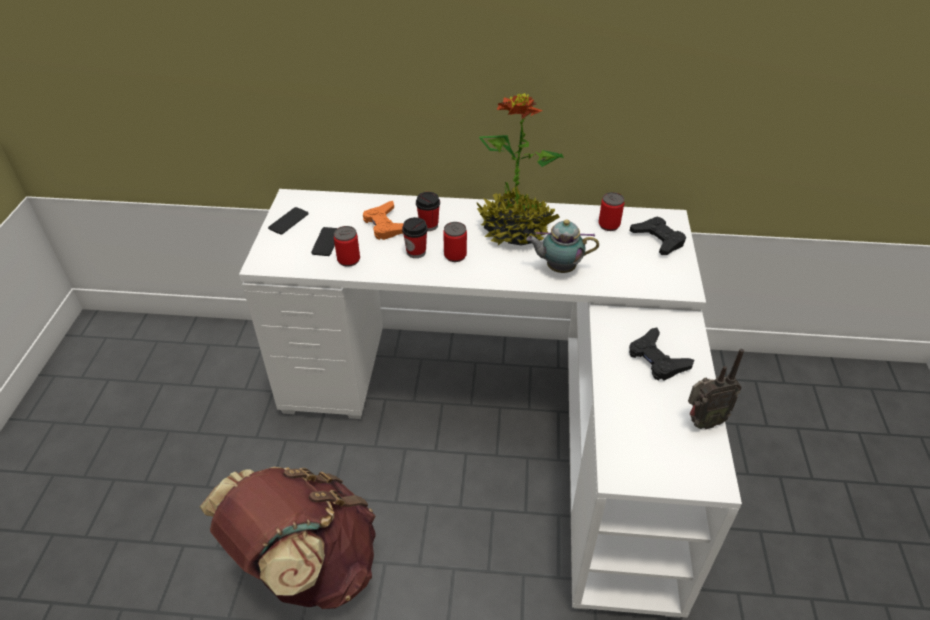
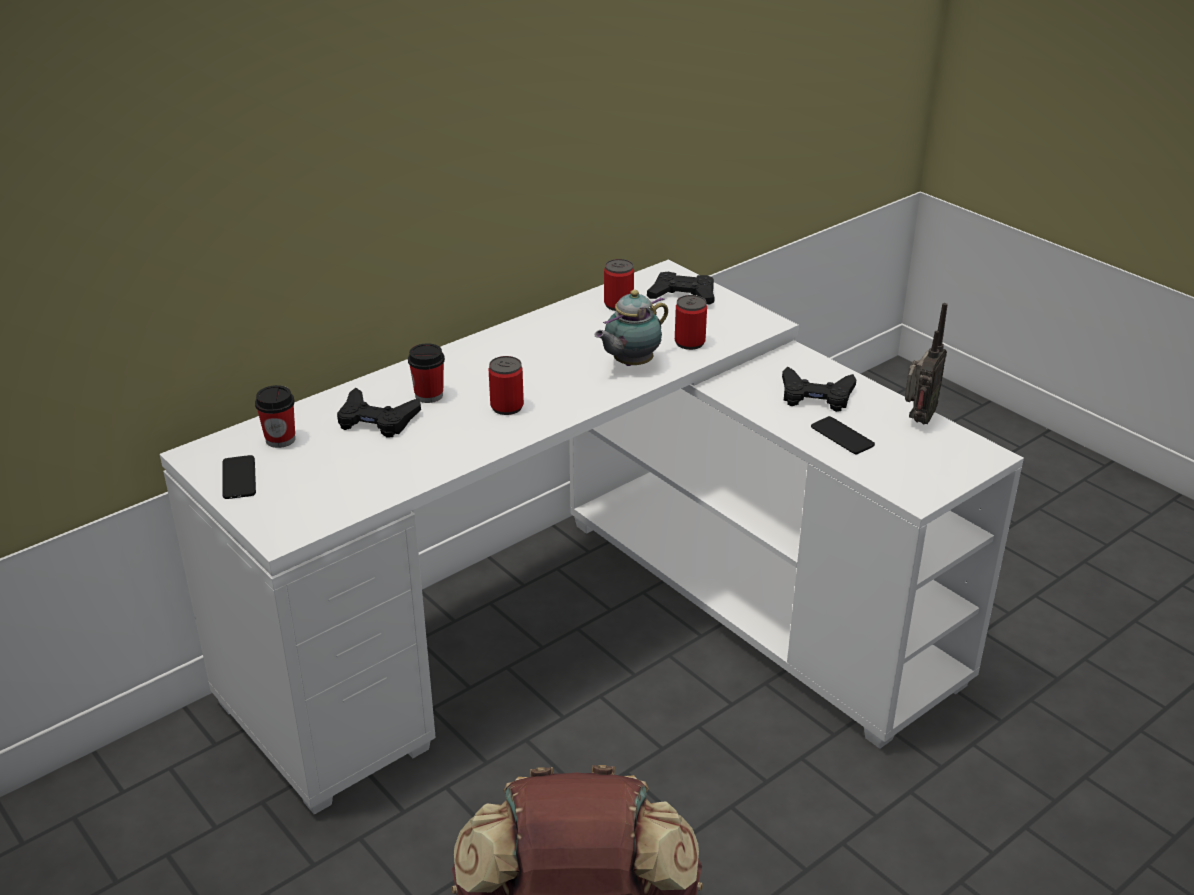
camera: 45 degrees left, 10 degrees down
phone [311,227,337,256] -> phone moved to [811,416,875,455]
can [334,226,360,267] -> can moved to [675,295,707,350]
orange game controller [363,201,403,240] -> black game controller [337,388,421,438]
cup [402,217,428,258] -> cup moved to [255,385,295,448]
potted plant [477,93,564,245] -> none

